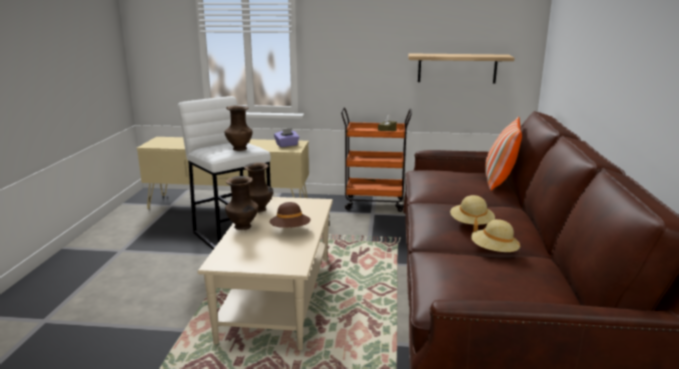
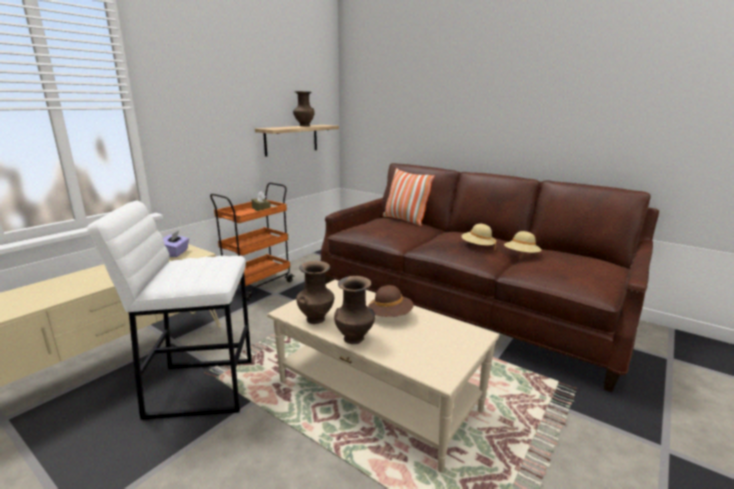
camera: 60 degrees left, 0 degrees up
brown vase [225,105,252,151] -> brown vase moved to [293,91,315,126]

